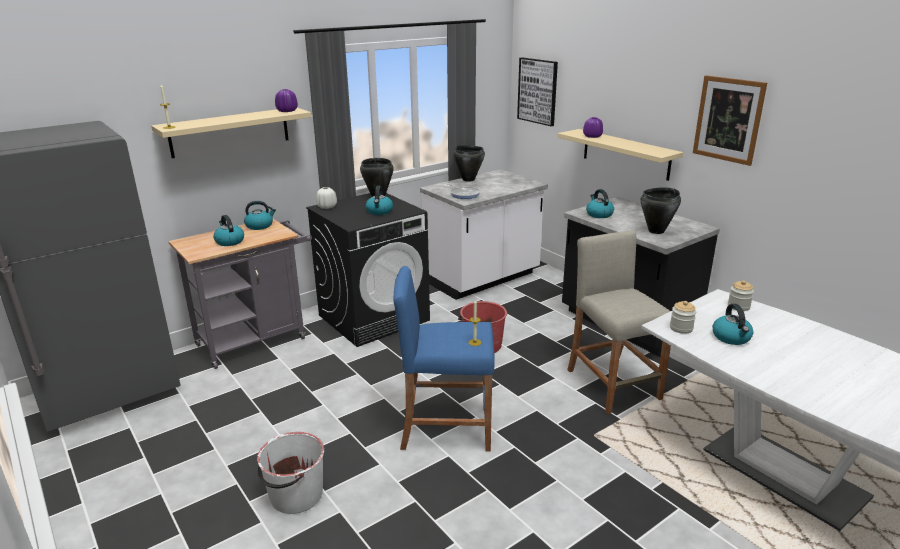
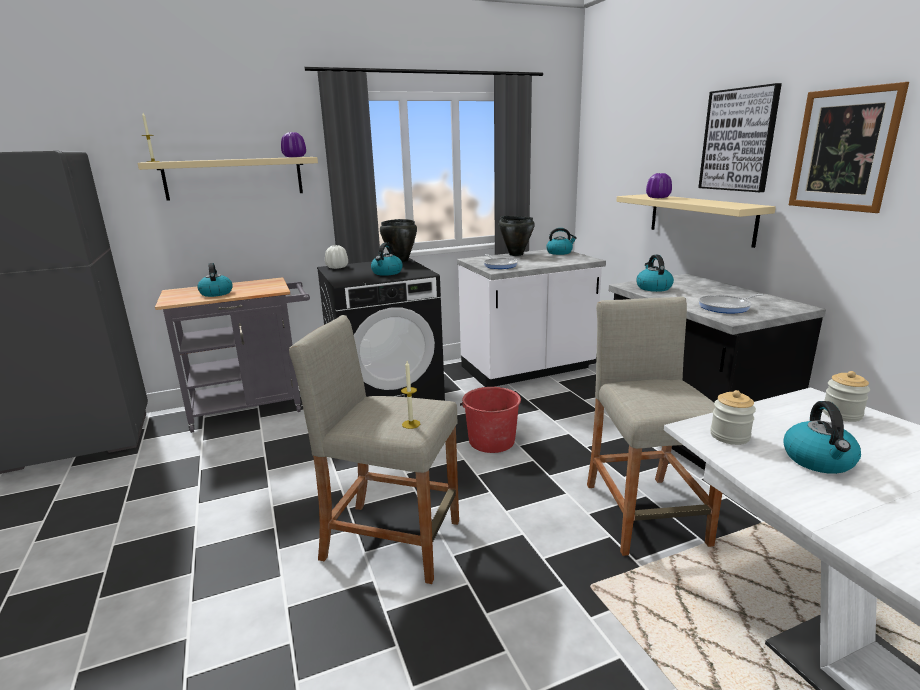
camera: 15 degrees right, 5 degrees down
kettle [244,201,276,230] -> kettle moved to [546,228,577,255]
white bucket [257,432,324,514] -> none
blue stool [394,266,495,452] -> beige stool [289,315,459,584]
picture [517,57,558,126] -> picture moved to [698,83,782,192]
black cooking pot [641,187,681,234] -> frying pan [698,294,764,314]

